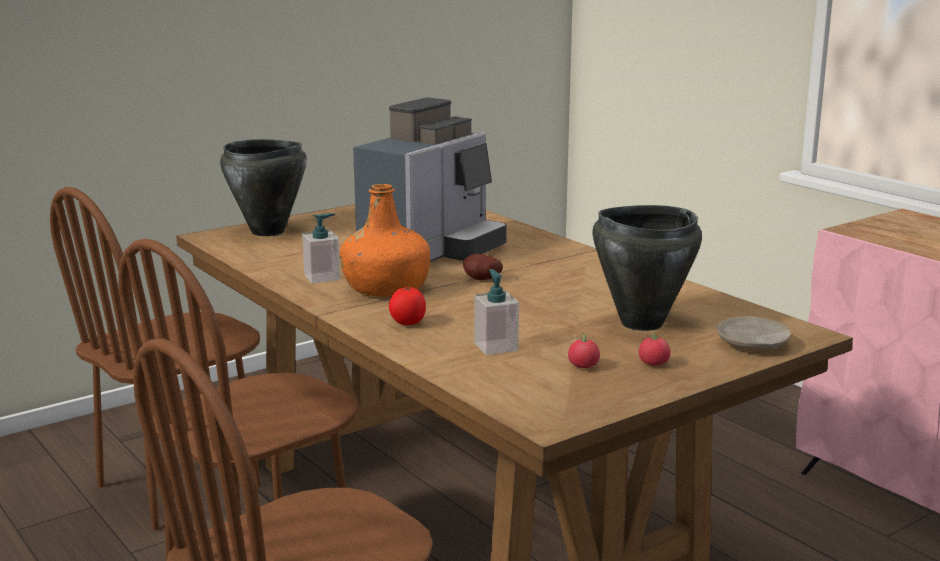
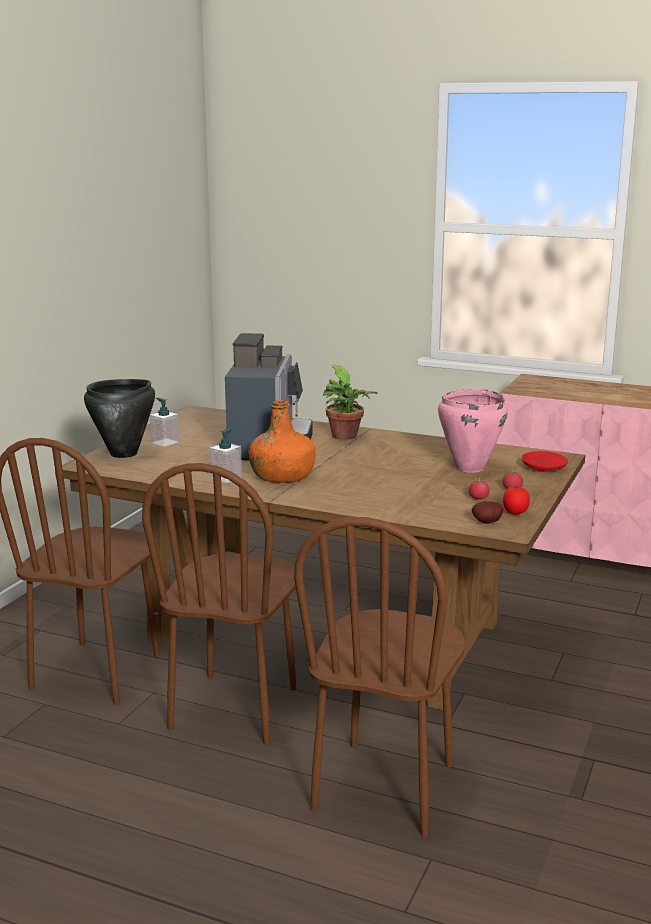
camera: 30 degrees left, 0 degrees up
tomato [389,286,426,325] -> tomato moved to [503,485,530,515]
potato [463,254,503,280] -> potato moved to [472,501,504,524]
soap dispenser [474,269,519,355] -> soap dispenser moved to [150,398,180,447]
black cooking pot [593,205,702,331] -> pink cooking pot [438,389,508,473]
beige plate [717,316,791,349] -> red plate [522,451,568,471]
none -> potted plant [323,364,378,440]

